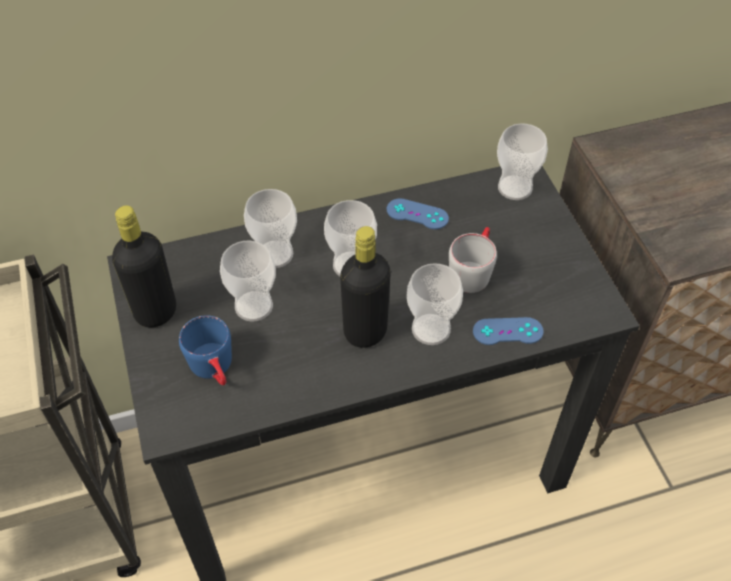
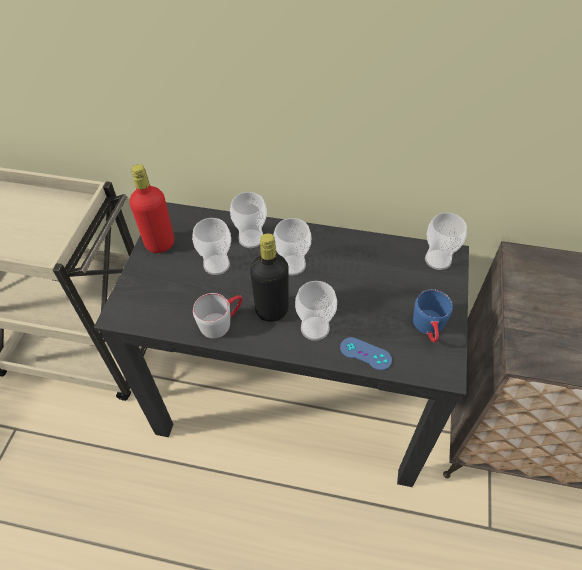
camera: 30 degrees right, 0 degrees up
black bottle [112,206,176,328] -> red bottle [130,164,174,253]
blue mug [179,315,232,385] -> blue mug moved to [413,289,453,342]
blue game controller [387,198,449,229] -> none
grey mug [449,227,497,293] -> grey mug moved to [193,293,242,338]

